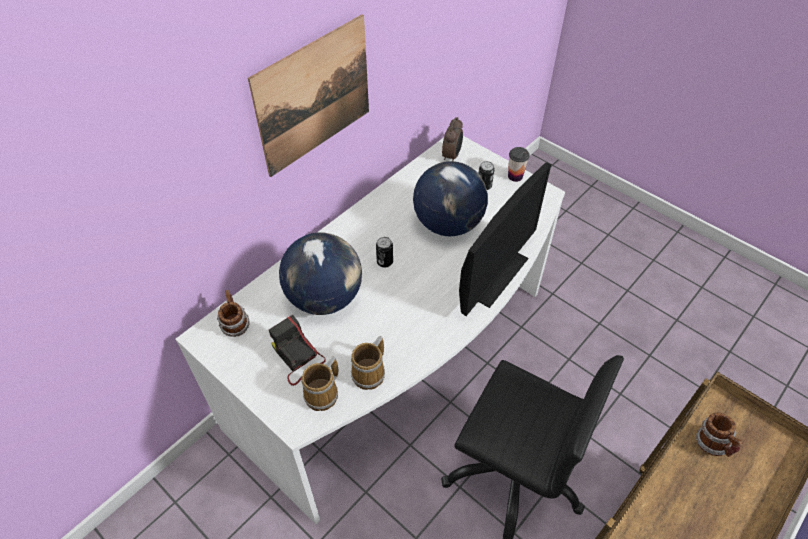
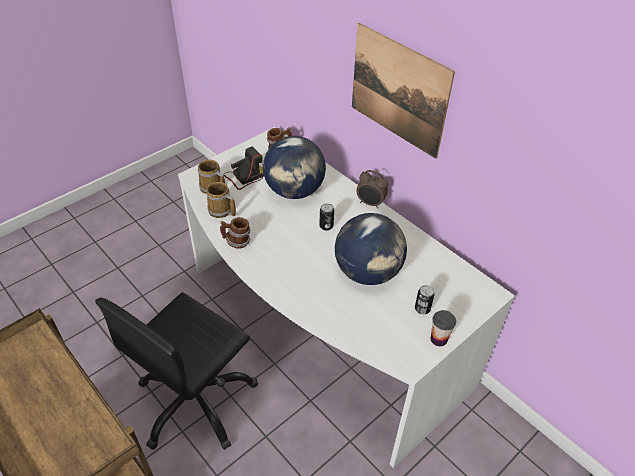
camera: 95 degrees right, 5 degrees down
alarm clock [442,117,463,161] -> alarm clock moved to [356,170,388,209]
monitor [459,162,551,316] -> none
mug [696,413,743,457] -> mug moved to [220,217,251,249]

